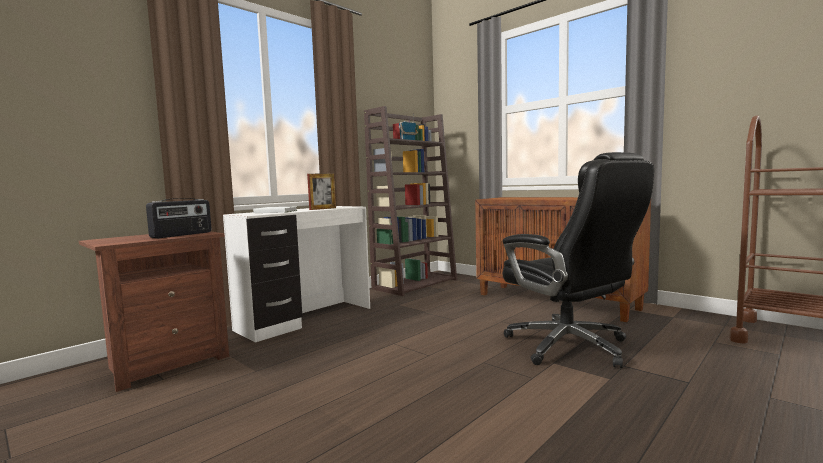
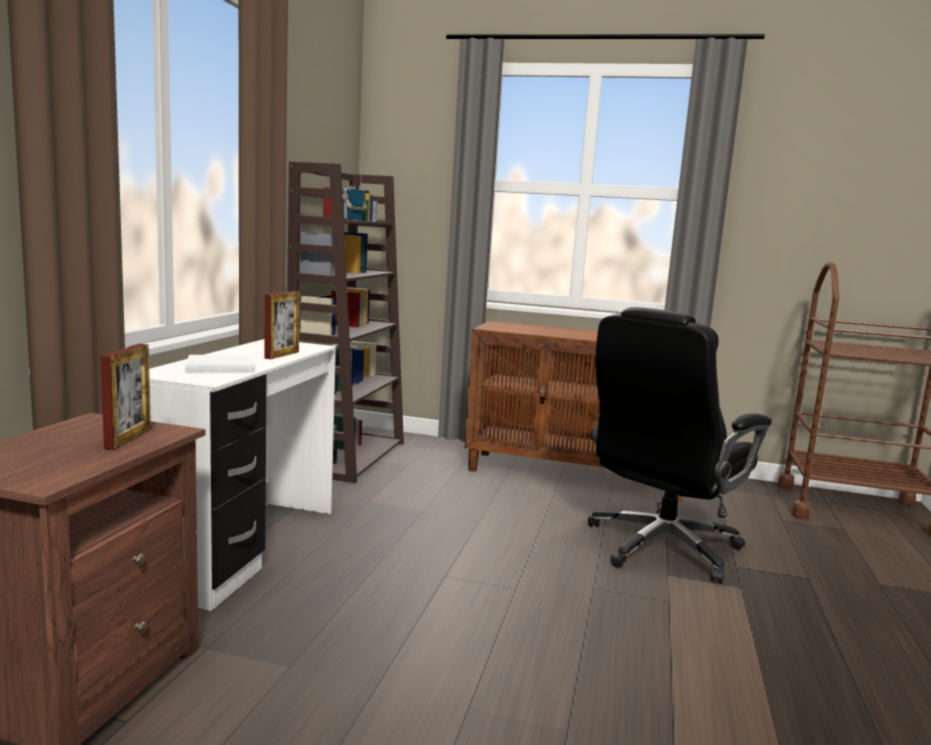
camera: 30 degrees left, 5 degrees up
radio [146,198,212,238] -> picture frame [100,344,151,450]
black office chair [502,152,654,368] -> black office chair turned 105 degrees clockwise [588,307,772,583]

